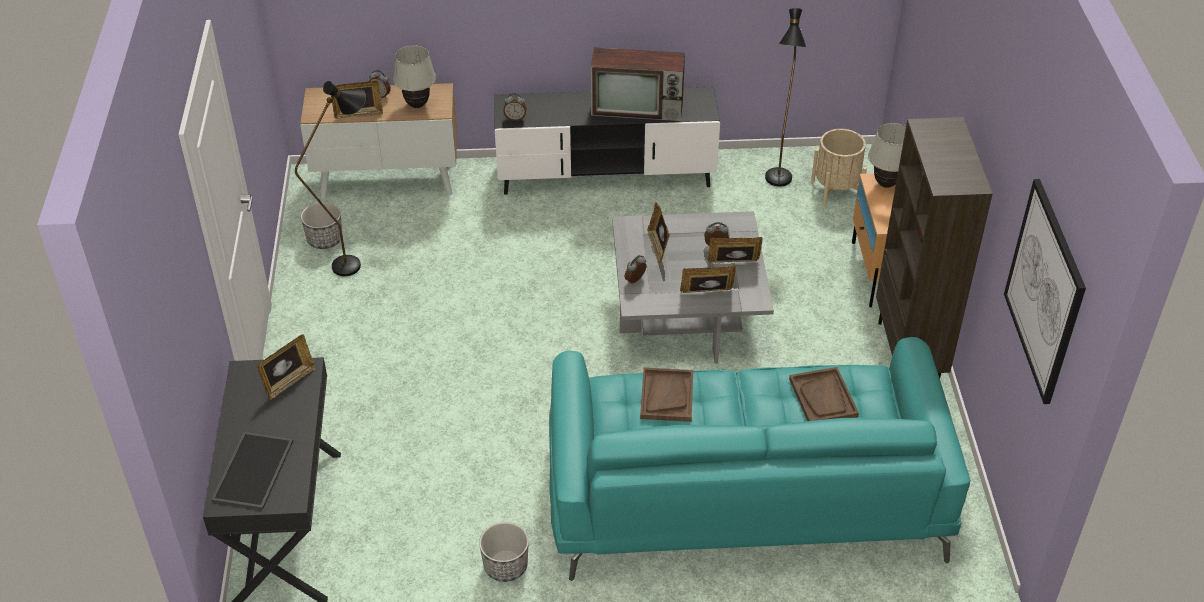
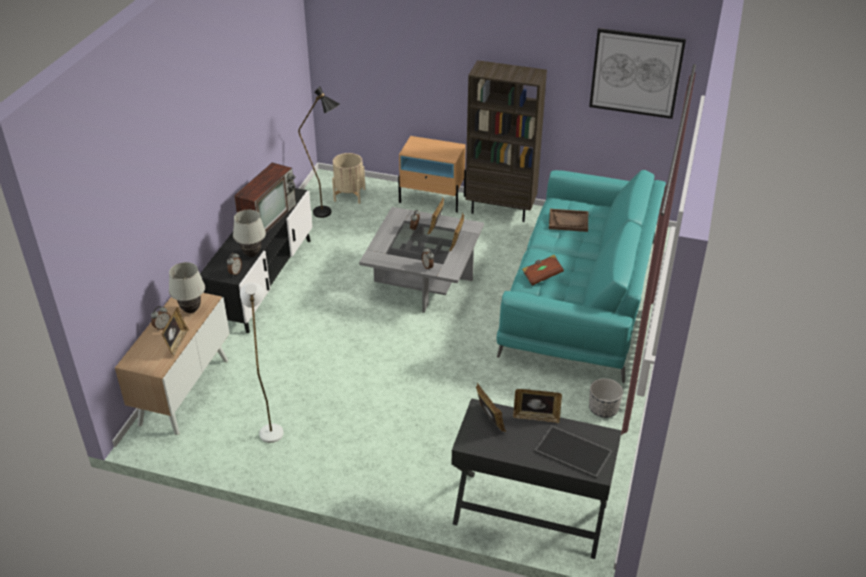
camera: 70 degrees left, 5 degrees down
black floor lamp [295,81,366,276] -> white floor lamp [240,283,284,443]
planter [301,202,342,249] -> none
brown tray [640,368,693,422] -> brown book [522,255,564,286]
picture frame [647,202,670,263] -> picture frame moved to [513,389,562,423]
white table lamp [868,123,906,188] -> white table lamp moved to [233,209,266,257]

